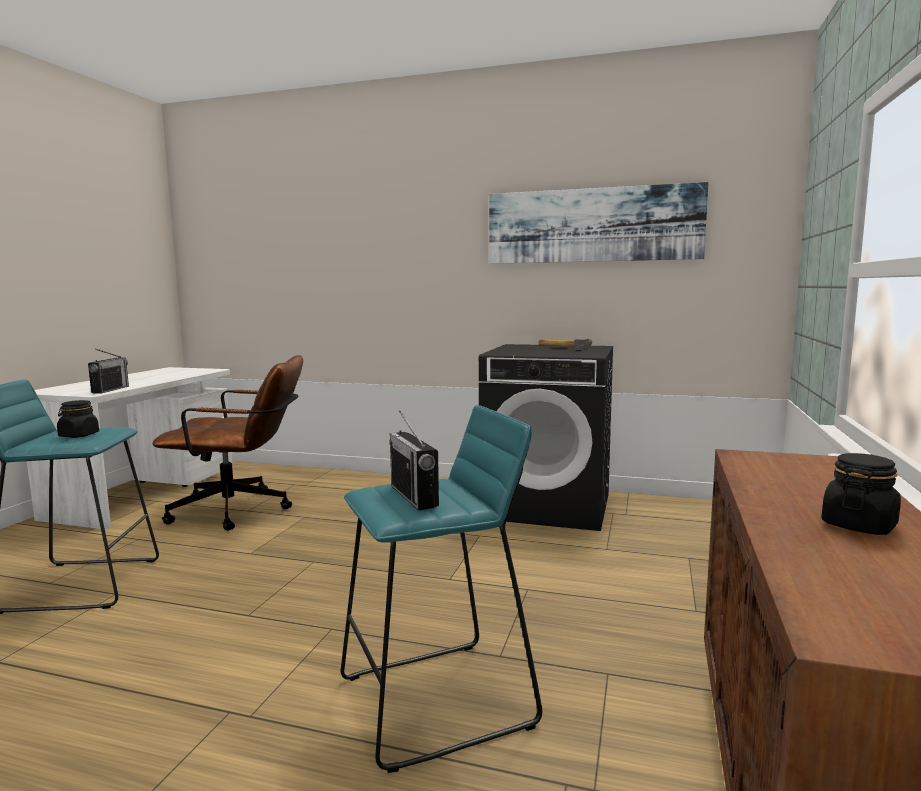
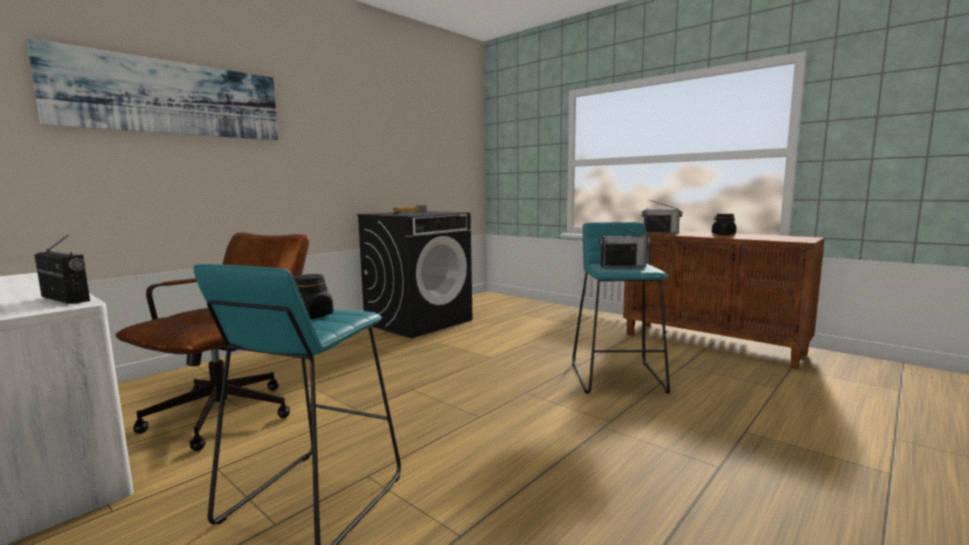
camera: 65 degrees left, 0 degrees up
picture [489,182,708,264] -> picture moved to [26,38,279,140]
none -> radio [642,200,682,234]

